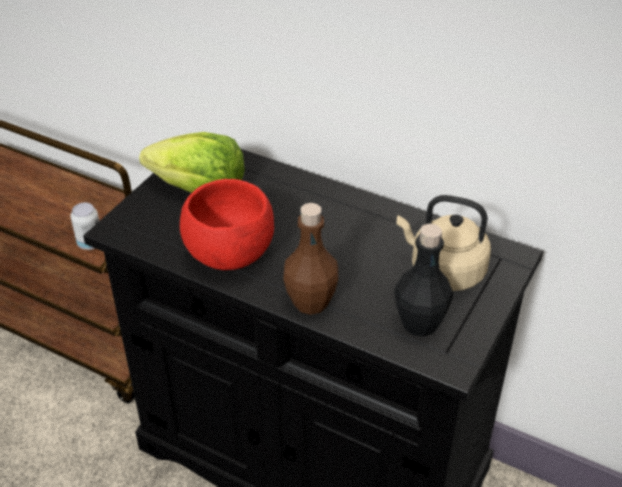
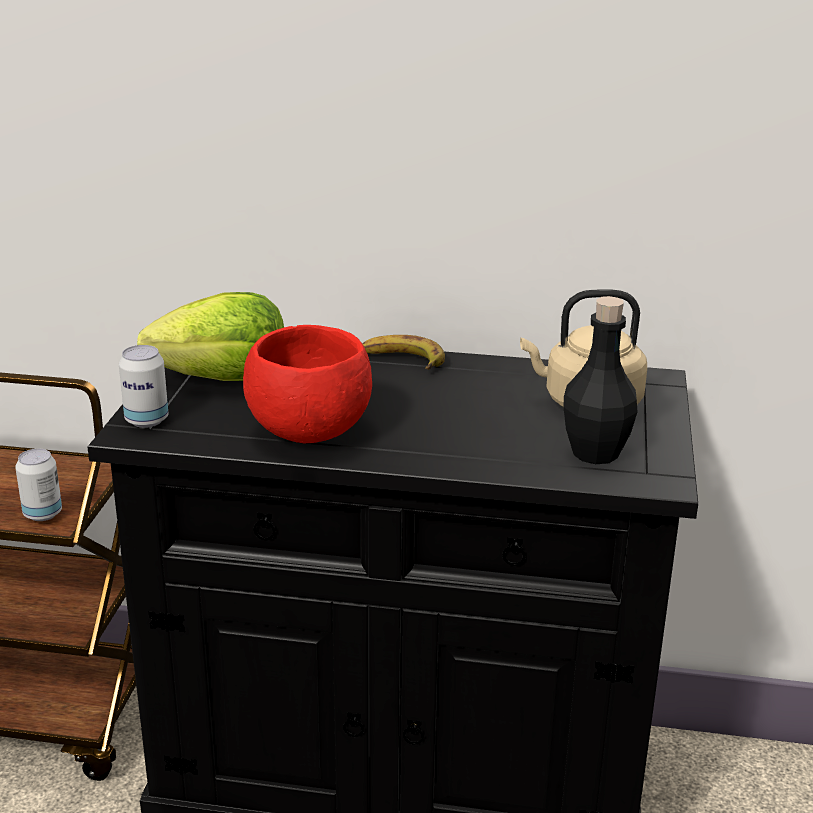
camera: 20 degrees left, 15 degrees down
brown bottle [283,203,338,315] -> none
none -> can [119,345,168,428]
none -> banana [362,335,445,369]

